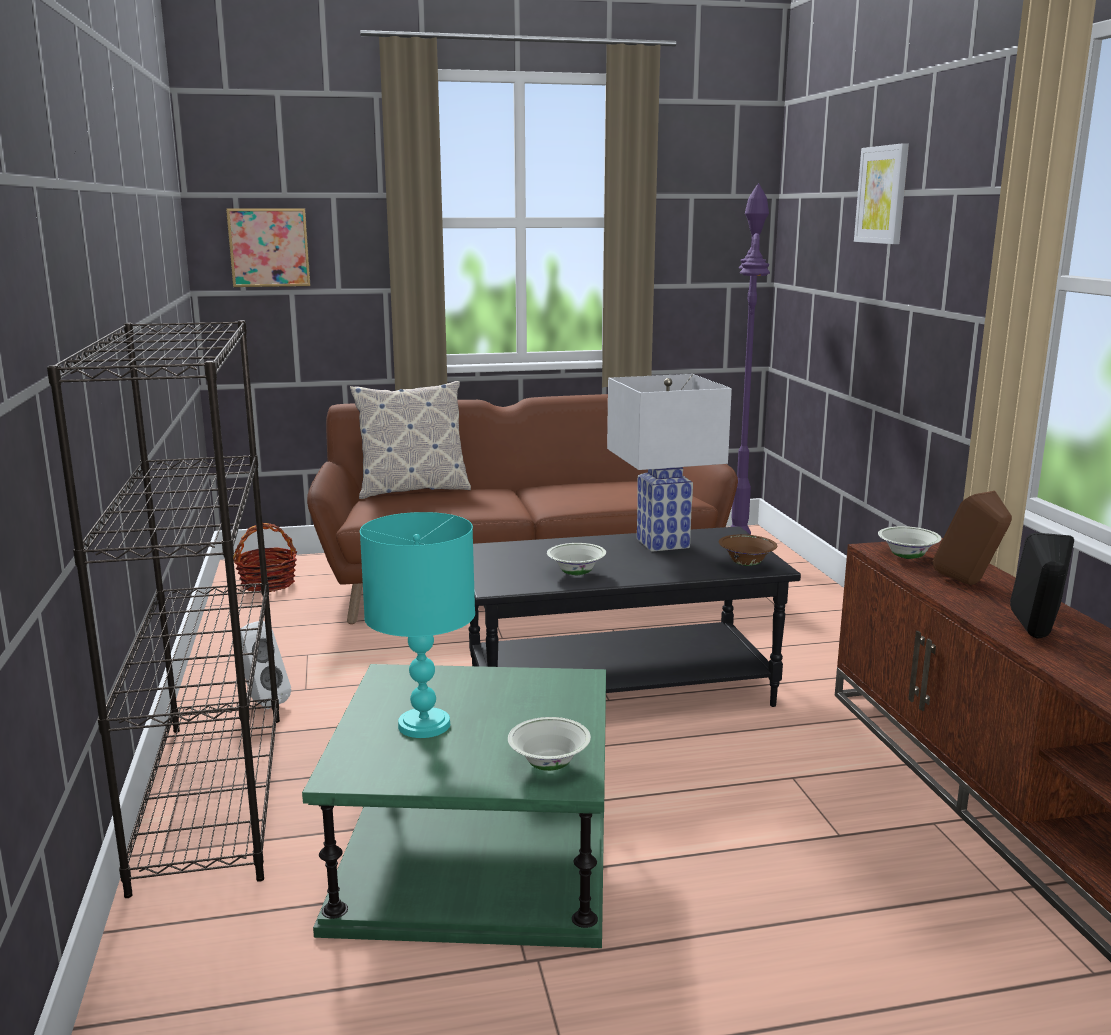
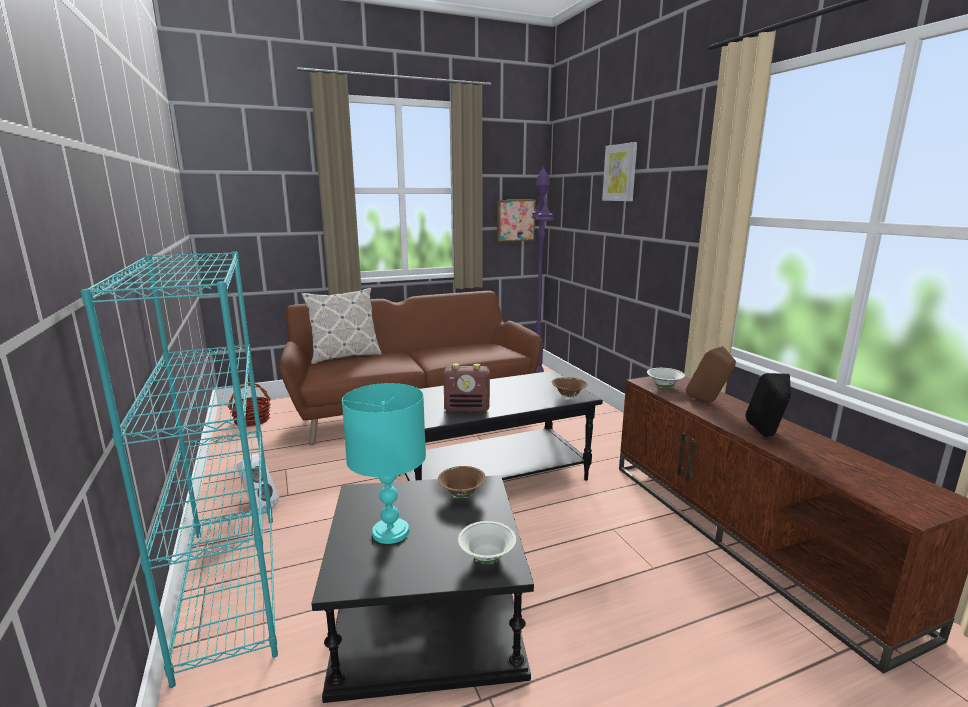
camera: 10 degrees left, 0 degrees up
black bookcase [47,320,280,898] -> turquoise bookcase [80,252,278,688]
picture [226,208,311,287] -> picture moved to [497,200,536,242]
green side table [302,664,606,948] -> black side table [311,475,534,703]
white bowl [547,543,606,575] -> radio [443,364,490,412]
white table lamp [607,374,732,552] -> none
none -> brown bowl [438,466,486,498]

